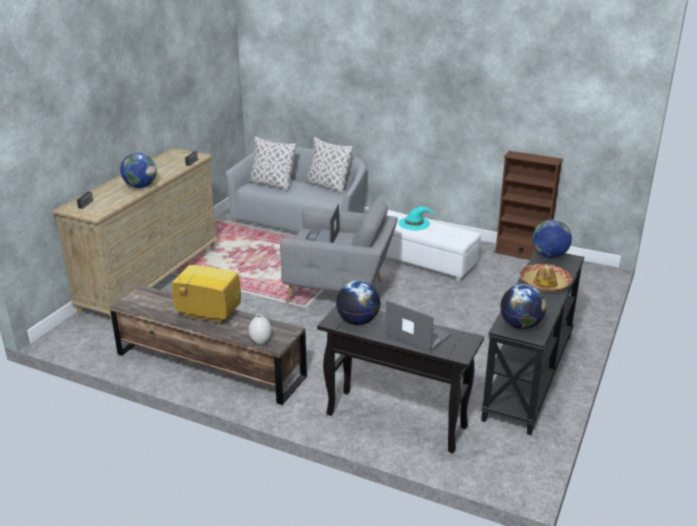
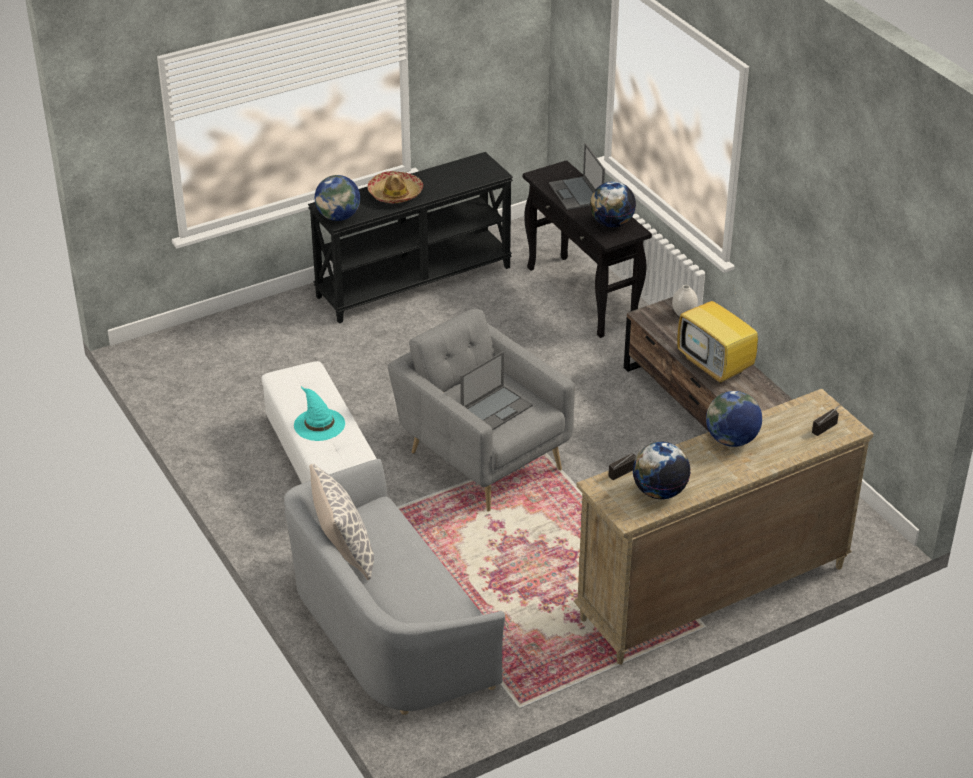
camera: 145 degrees left, 10 degrees up
pillow [248,136,296,191] -> none
brown bookcase [494,151,563,260] -> none
globe [500,284,546,329] -> globe moved to [632,442,691,499]

